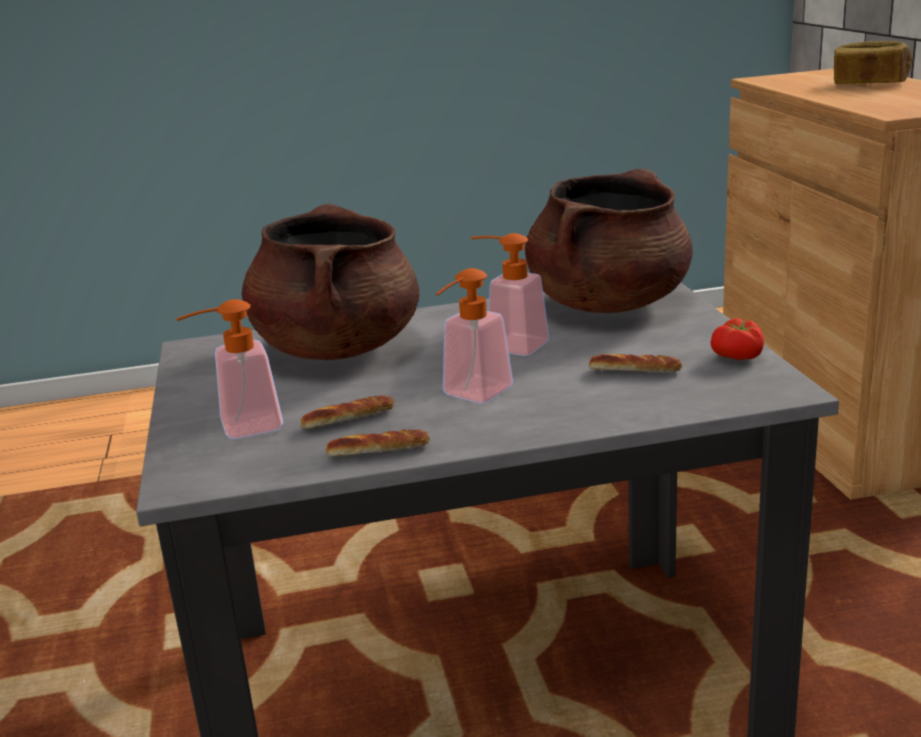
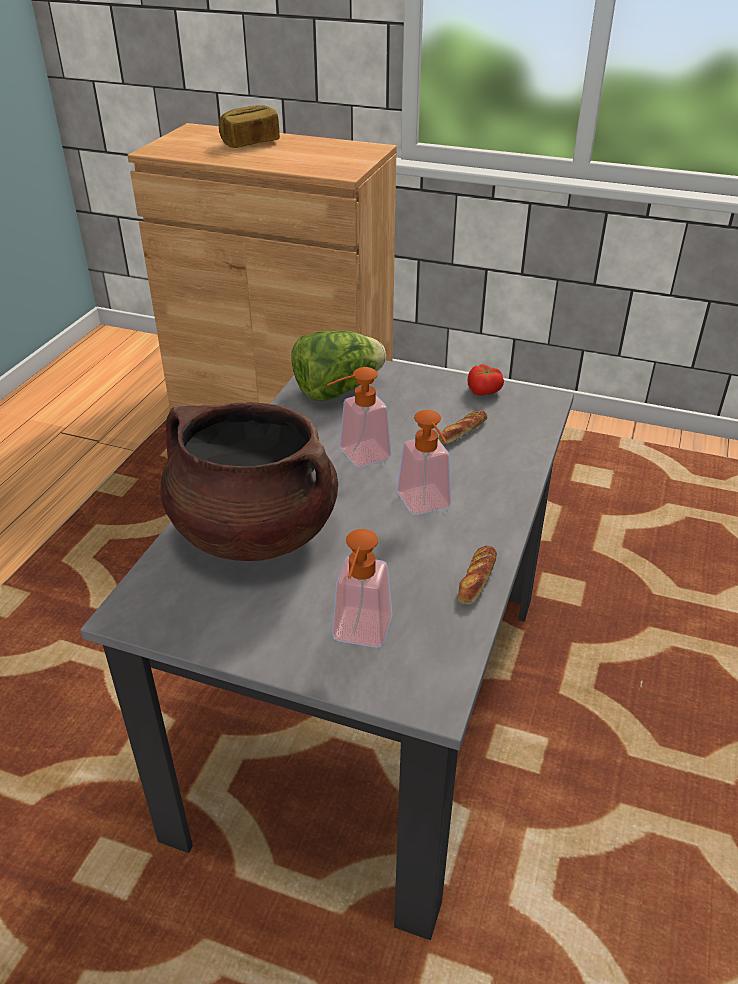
camera: 60 degrees left, 15 degrees up
bread [301,395,394,429] -> none
brown cooking pot [525,169,693,313] -> lettuce [291,331,386,401]

